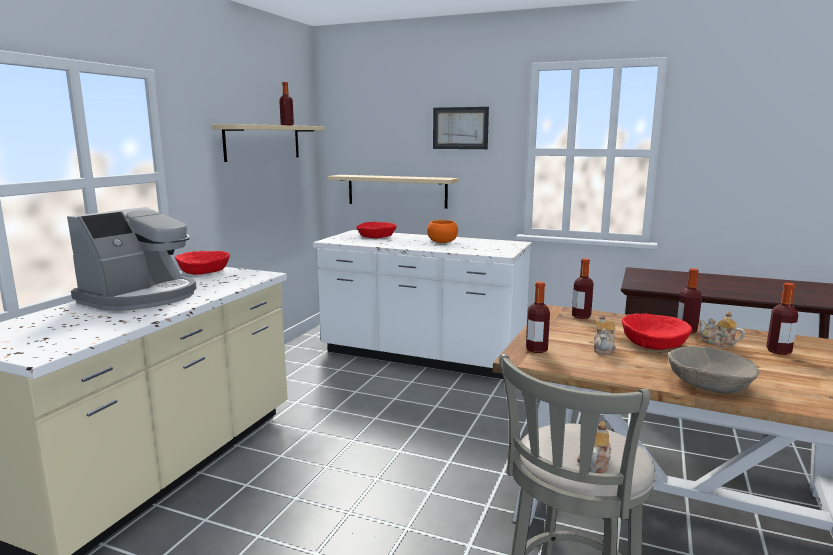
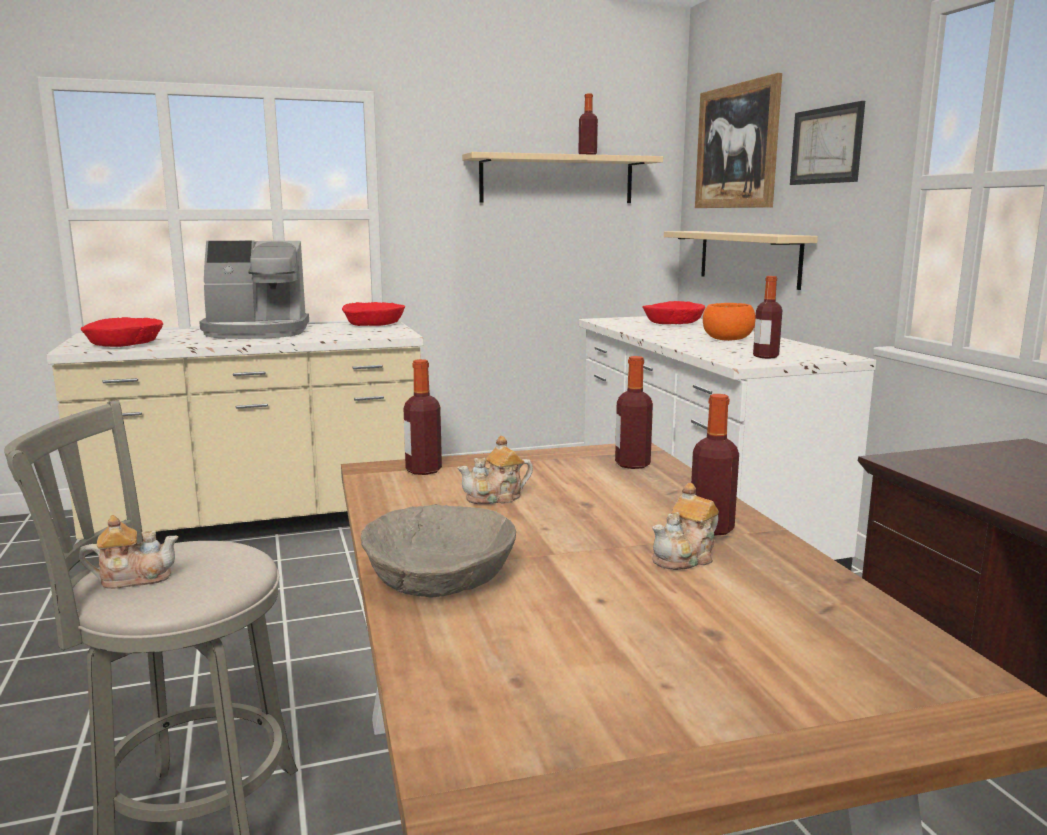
camera: 50 degrees right, 0 degrees up
red bowl [622,313,692,350] -> red bowl moved to [81,317,163,347]
teapot [699,311,745,347] -> teapot turned 135 degrees counterclockwise [652,483,719,570]
bottle [766,283,798,355] -> bottle moved to [753,276,782,359]
none -> picture [695,73,782,208]

